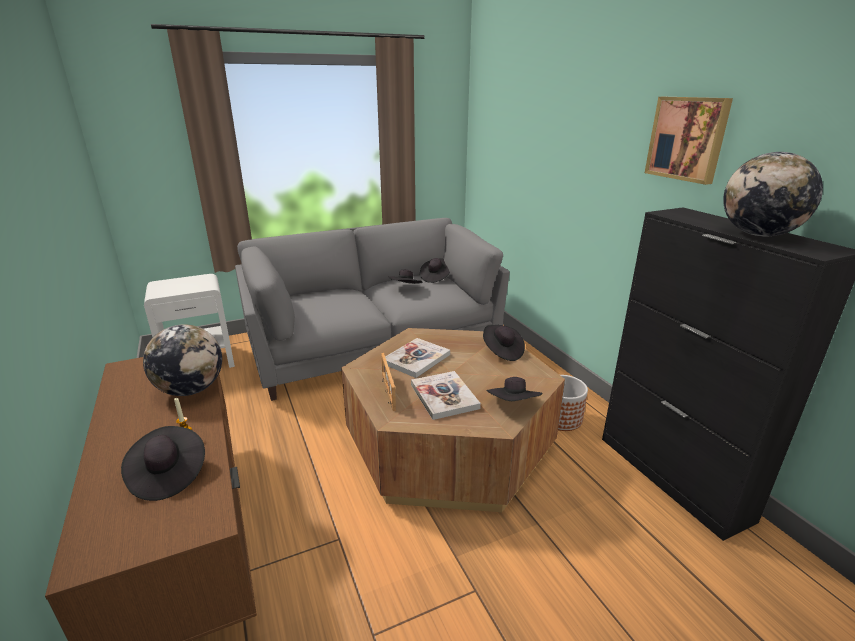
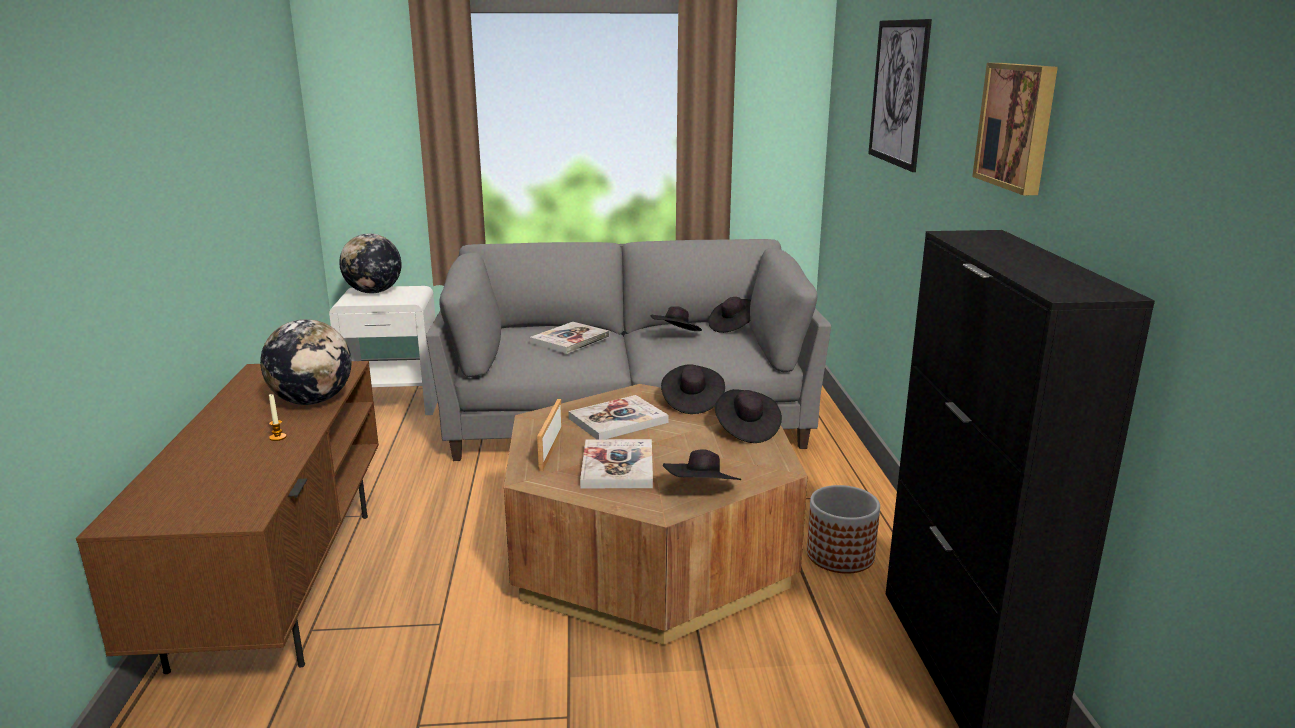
camera: 20 degrees right, 5 degrees down
black hat [121,426,205,501] -> black hat moved to [661,364,725,414]
globe [723,152,823,236] -> globe moved to [339,234,402,293]
none -> book [530,322,609,354]
none -> picture [868,19,932,172]

